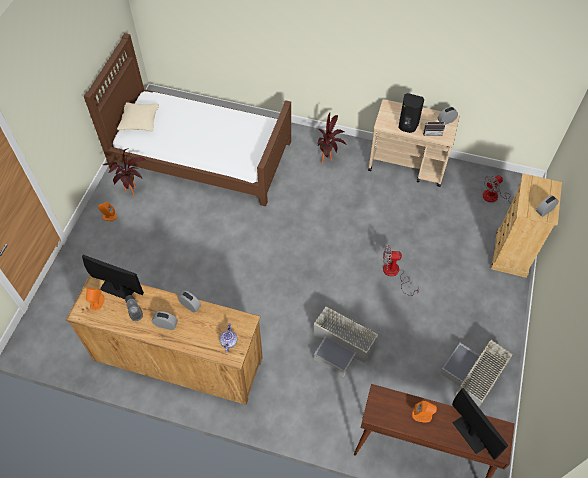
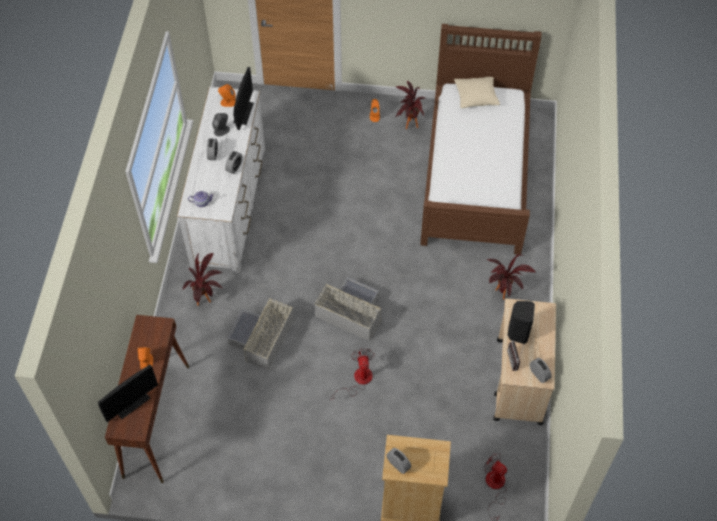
camera: 80 degrees right, 0 degrees up
brown dresser [66,275,263,405] -> white dresser [177,86,265,273]
grey storage box [440,339,512,407] -> grey storage box moved to [315,278,381,340]
none -> potted plant [182,253,223,306]

